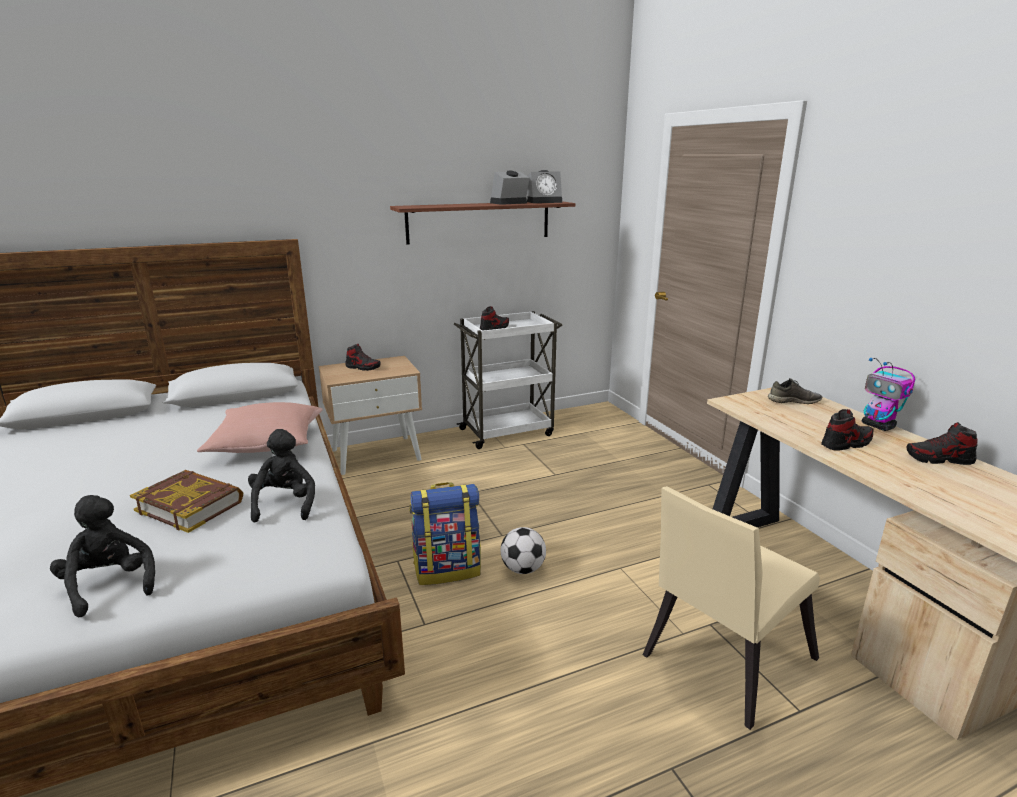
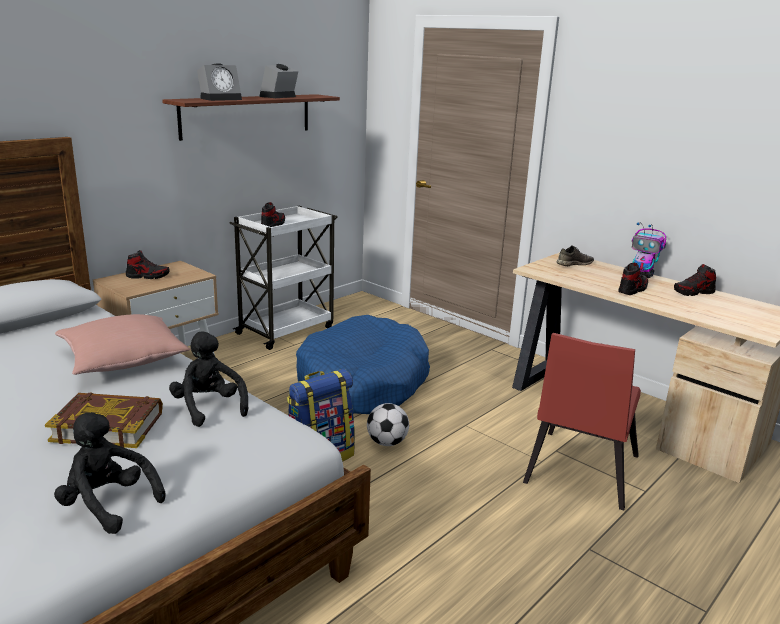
camera: 25 degrees left, 0 degrees up
alarm clock [527,170,562,203] -> alarm clock moved to [197,63,242,101]
beige chair [643,486,820,730] -> red chair [523,333,641,511]
none -> blue dog bed [296,315,430,414]

